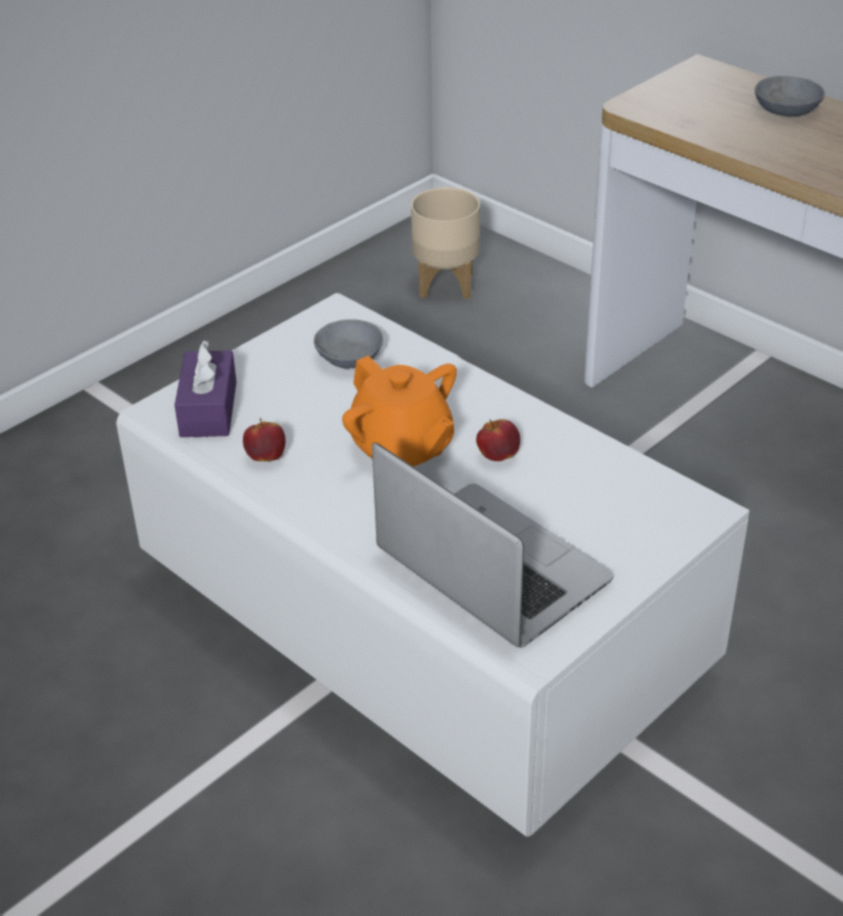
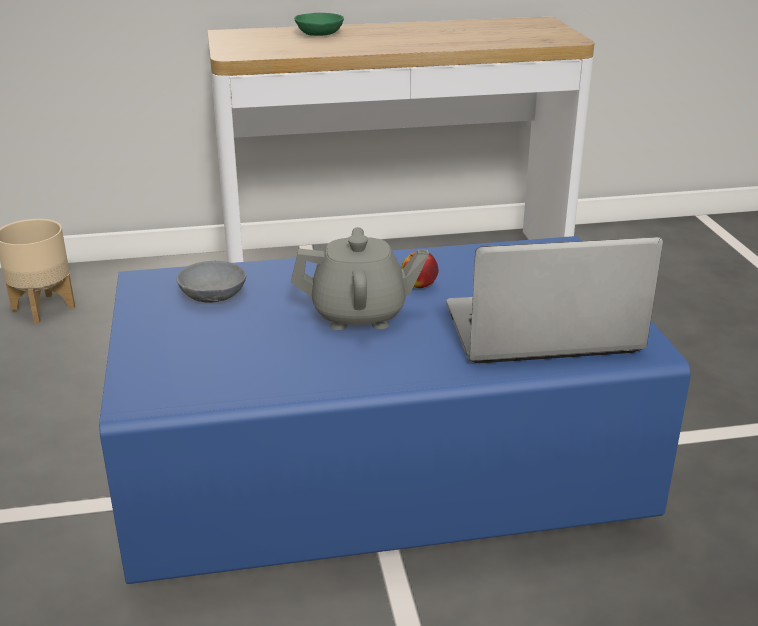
camera: 55 degrees left, 10 degrees down
white coffee table [116,293,750,837] -> blue coffee table [99,236,691,584]
purple tissue box [174,340,237,437] -> none
apple [243,418,285,462] -> none
orange teapot [342,356,457,466] -> grey teapot [291,227,429,330]
grey bowl [755,76,825,117] -> green bowl [294,13,344,36]

